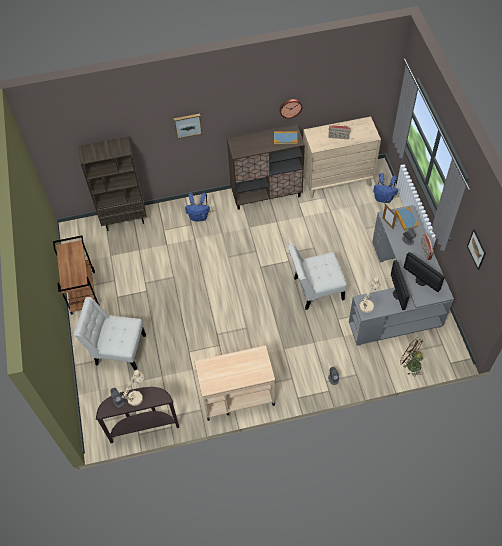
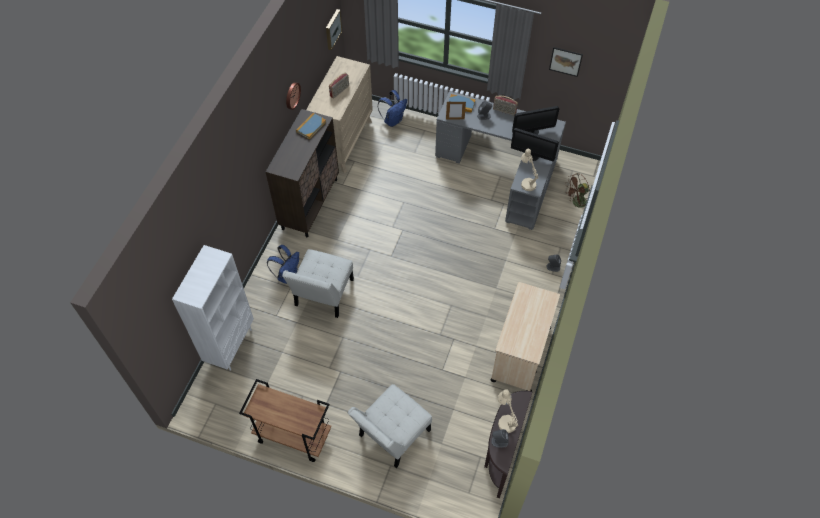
camera: 60 degrees left, 0 degrees up
brown bookcase [78,137,147,231] -> white bookcase [172,245,254,371]
picture [174,114,202,139] -> picture moved to [326,9,342,50]
white chair [288,244,347,310] -> white chair moved to [282,249,354,318]

